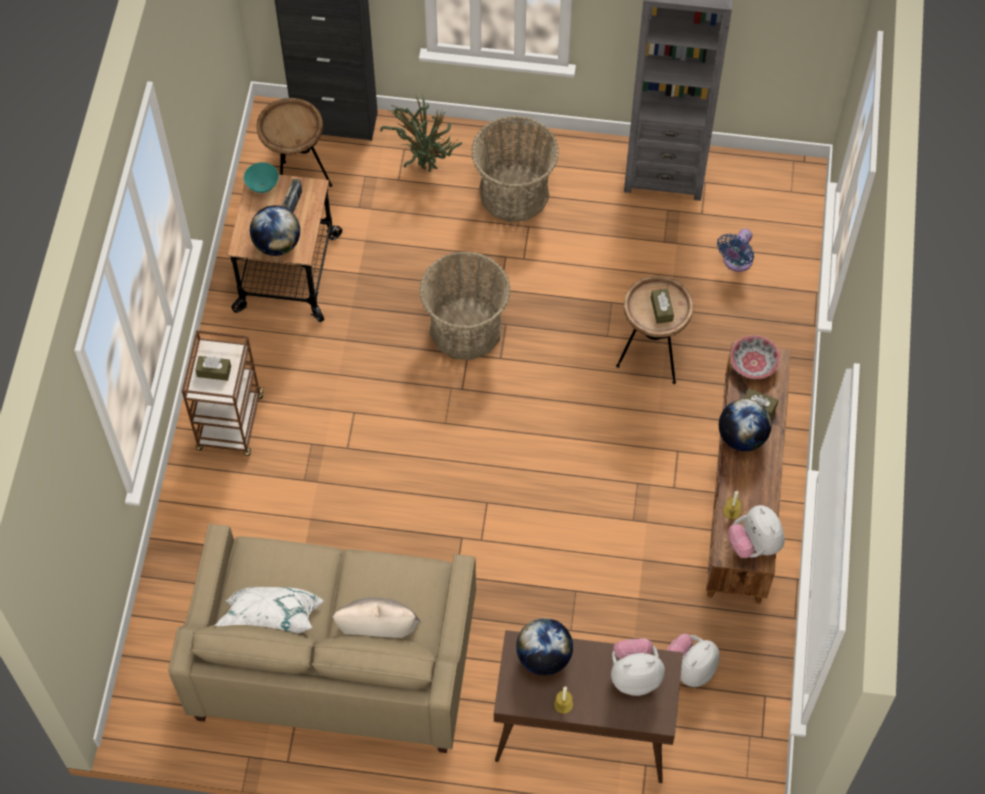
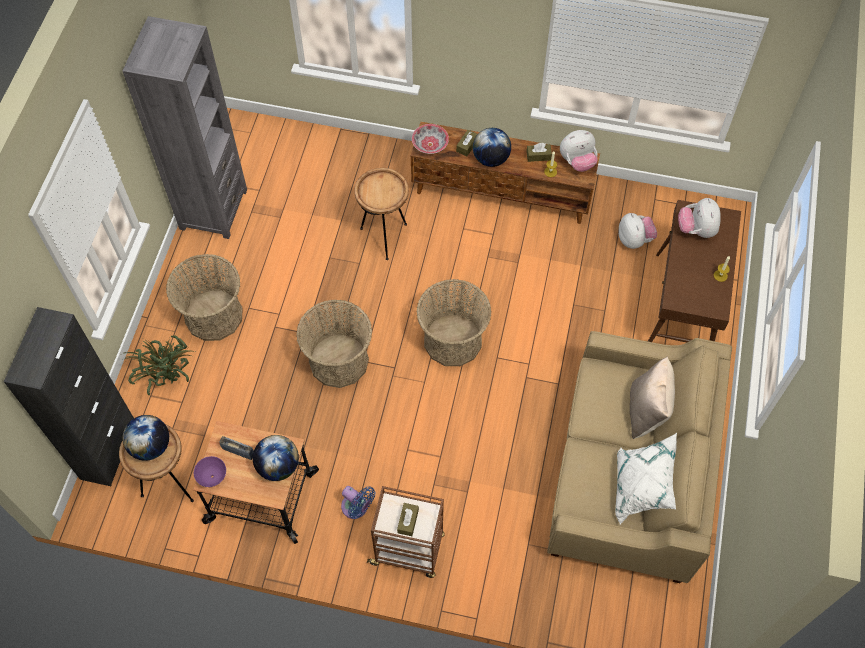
camera: 85 degrees left, 0 degrees up
turquoise bowl [244,162,279,193] -> purple bowl [194,456,226,487]
globe [516,618,573,675] -> globe moved to [122,415,169,461]
brown tissue box [651,289,674,324] -> brown tissue box moved to [526,143,552,162]
plush toy [666,634,720,687] -> plush toy turned 150 degrees counterclockwise [619,213,657,249]
blue fan [717,229,754,272] -> blue fan moved to [341,486,376,519]
none -> basket [416,279,492,366]

